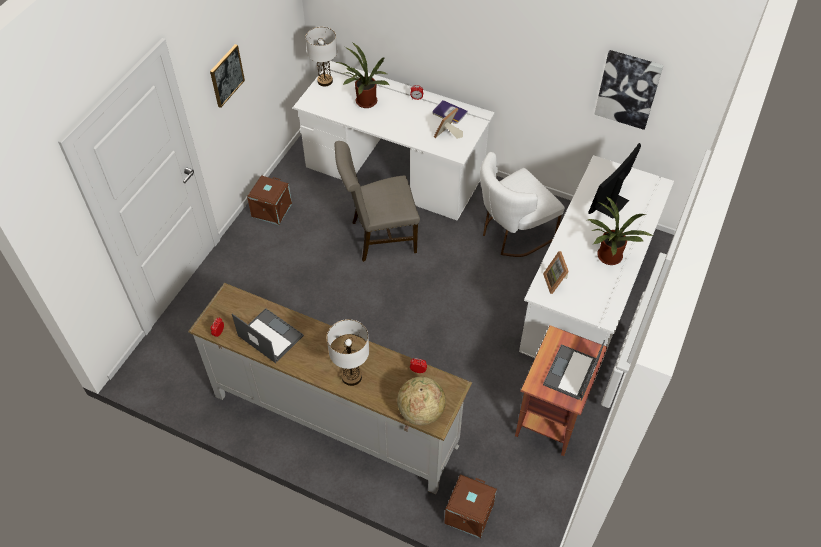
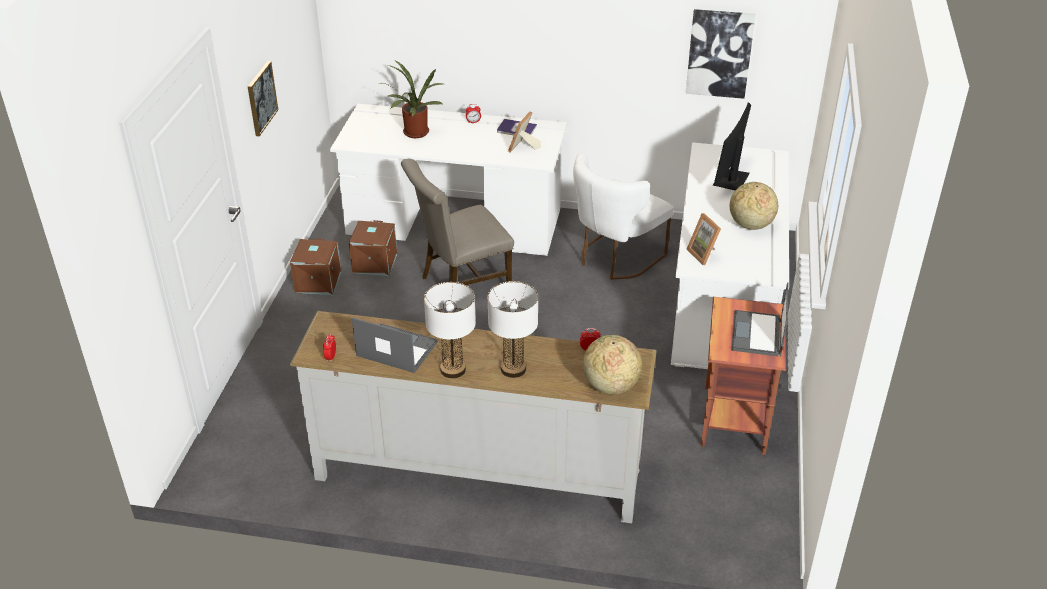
camera: 15 degrees left, 15 degrees down
table lamp [305,27,337,86] -> table lamp moved to [424,282,476,378]
brown storage box [444,474,497,539] -> brown storage box moved to [349,220,397,276]
potted plant [588,196,653,265] -> globe [730,182,778,230]

